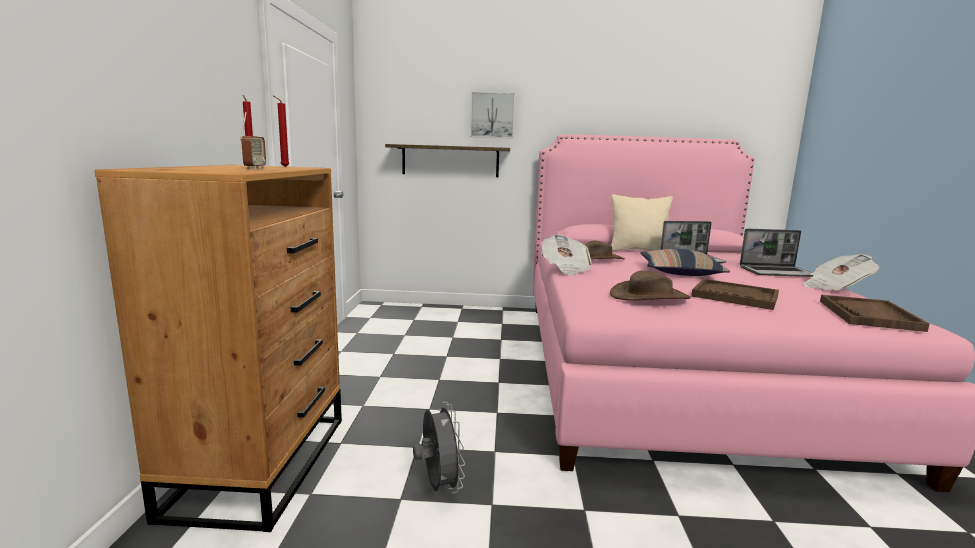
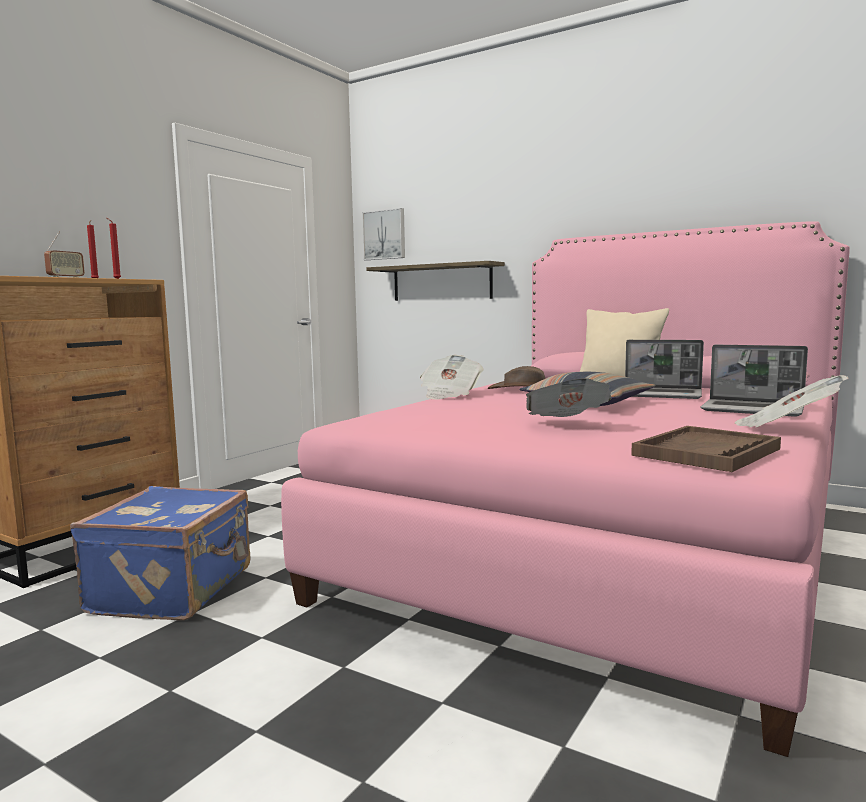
camera: 30 degrees right, 5 degrees down
grey fan [413,402,465,494] -> blue suitcase [70,486,250,621]
picture [470,92,515,138] -> picture moved to [362,208,405,260]
brown hat [610,271,691,300] -> none
brown tray [691,279,779,310] -> newspaper [526,378,612,417]

